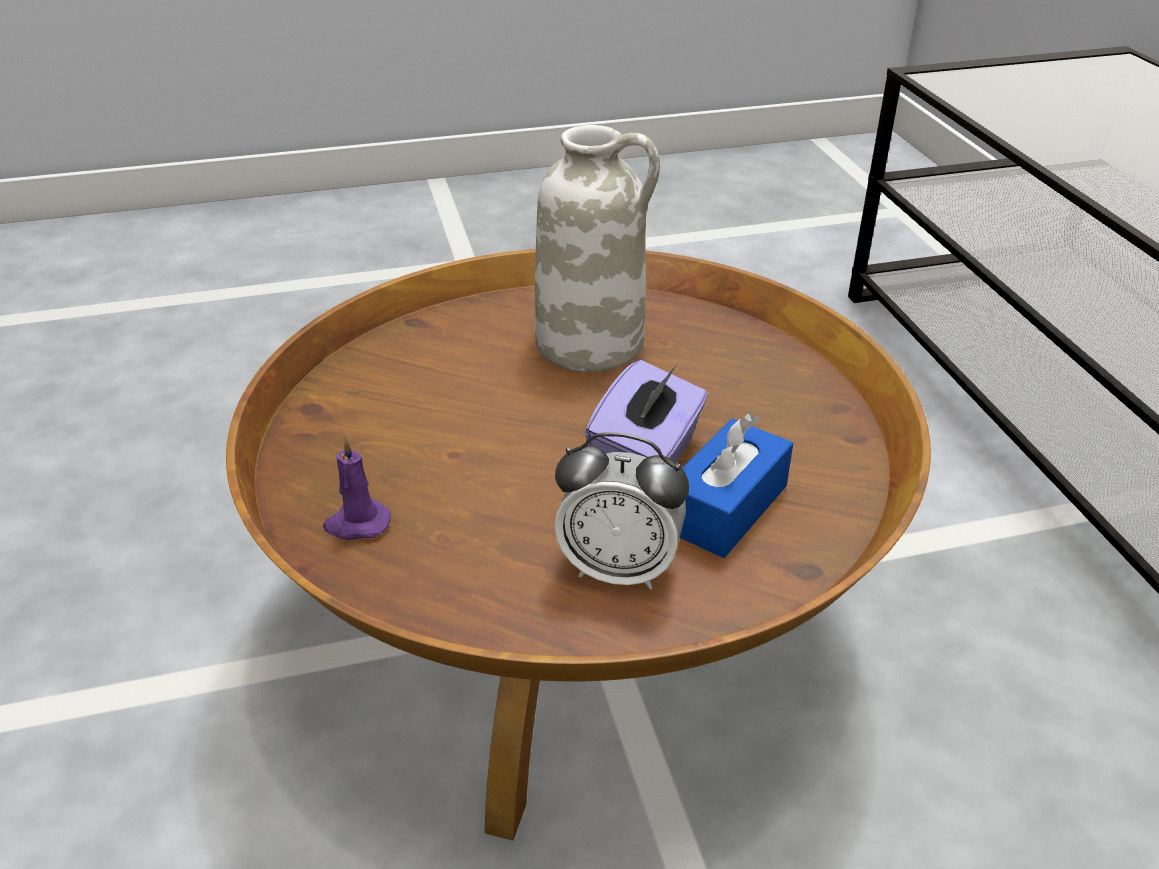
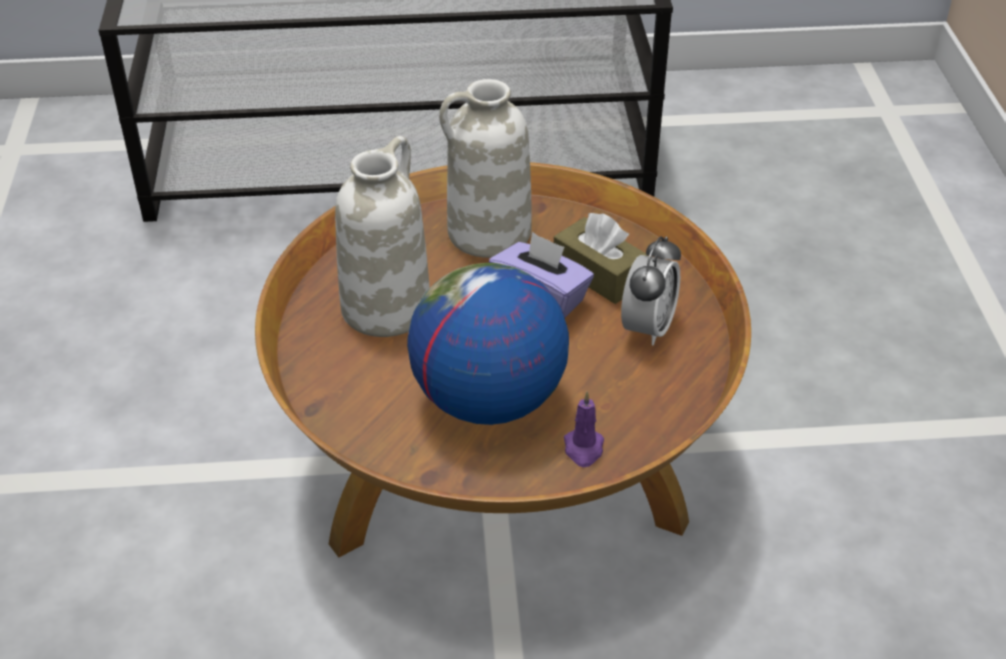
camera: 80 degrees left, 5 degrees up
blue tissue box [680,413,793,558] -> brown tissue box [554,213,648,304]
none -> globe [407,263,569,425]
none -> white vase [439,79,532,258]

